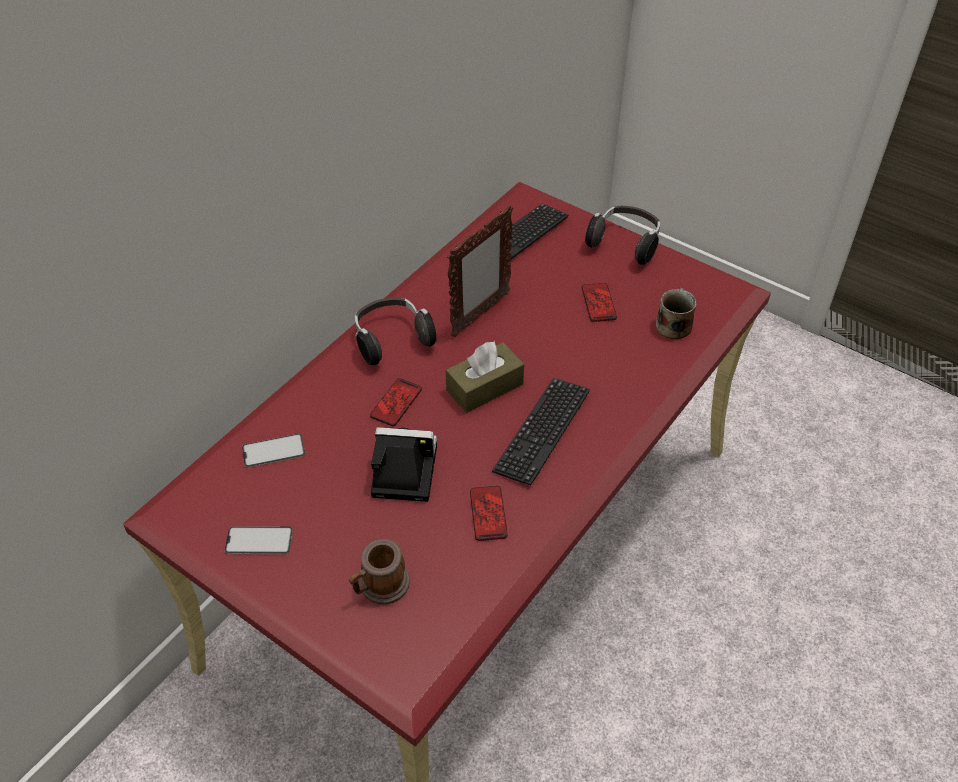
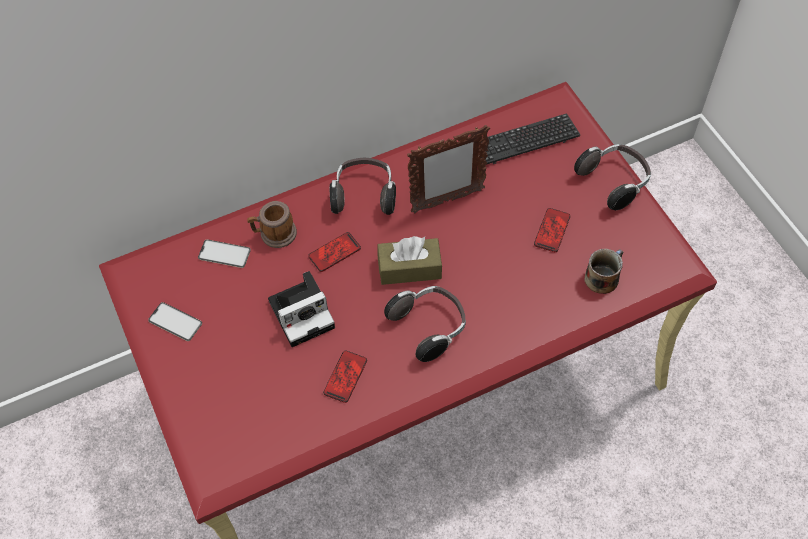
camera: 30 degrees right, 10 degrees up
mug [349,539,410,604] -> mug moved to [247,201,297,248]
camera [371,427,437,502] -> camera turned 120 degrees clockwise [268,271,335,347]
keyboard [492,378,590,485] -> headphones [384,286,466,362]

